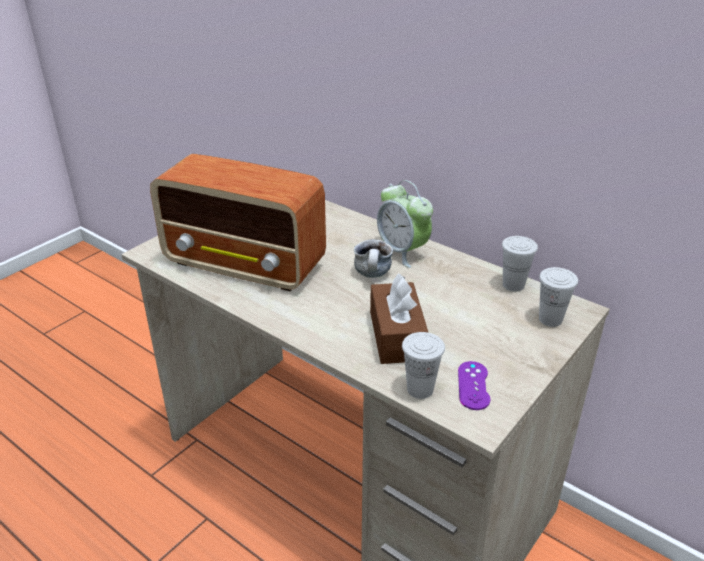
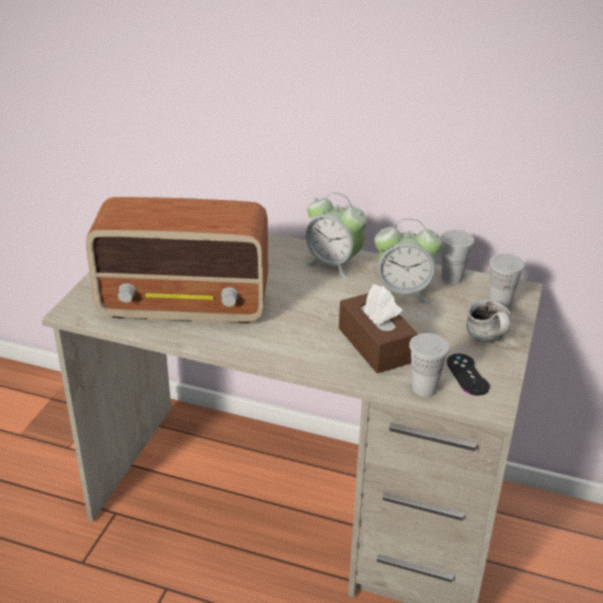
camera: 20 degrees left, 0 degrees up
mug [354,239,393,277] -> mug moved to [466,300,511,342]
purple game controller [458,361,491,410] -> black game controller [447,354,490,396]
none -> alarm clock [374,219,443,303]

